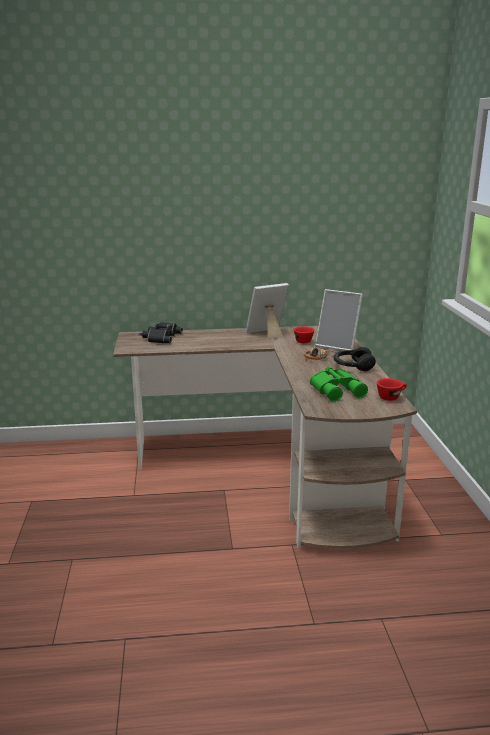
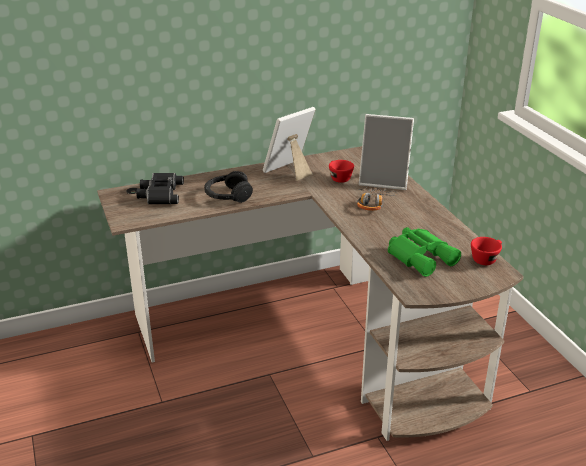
camera: 15 degrees left, 10 degrees up
black headphones [334,347,376,371] -> black headphones moved to [204,171,253,203]

